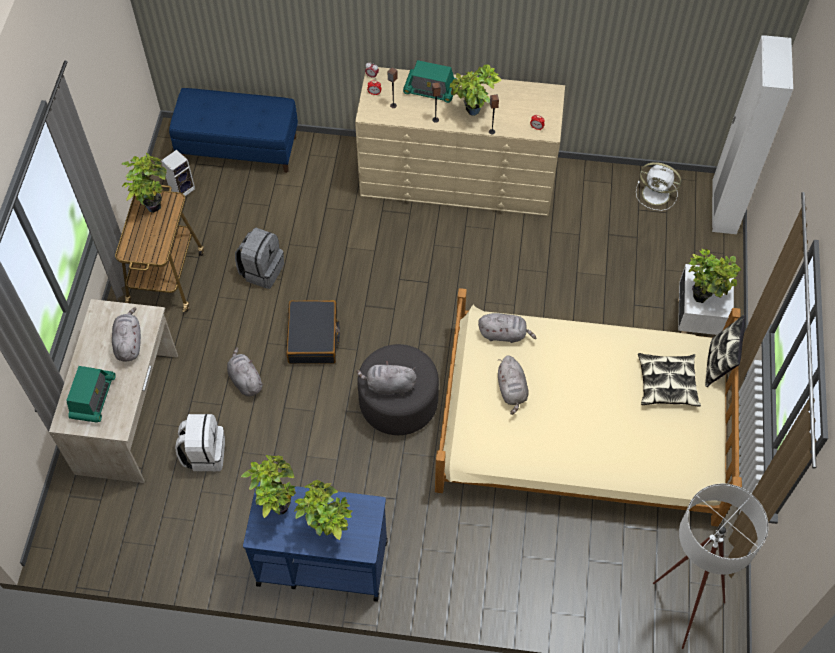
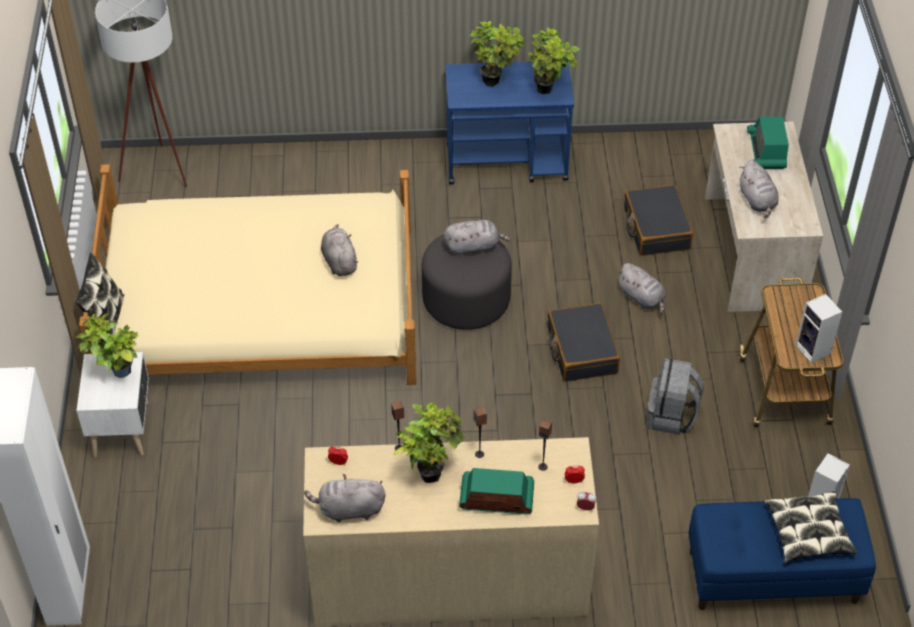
camera: 170 degrees right, 10 degrees down
potted plant [121,153,167,213] -> speaker [795,294,842,363]
white backpack [175,414,225,471] -> black suitcase [624,185,693,256]
grey plush toy [478,313,536,343] -> grey plush toy moved to [304,474,386,522]
white fan [636,162,681,211] -> none
pillow [638,353,701,407] -> pillow moved to [764,491,857,563]

